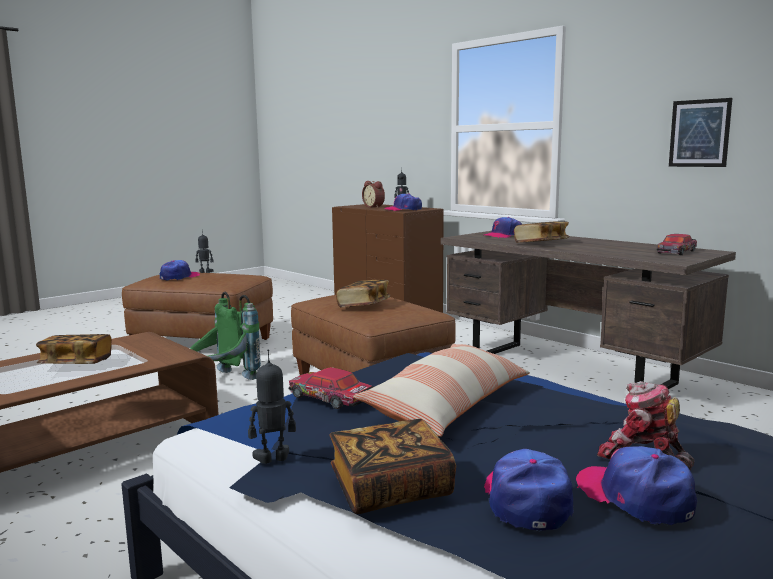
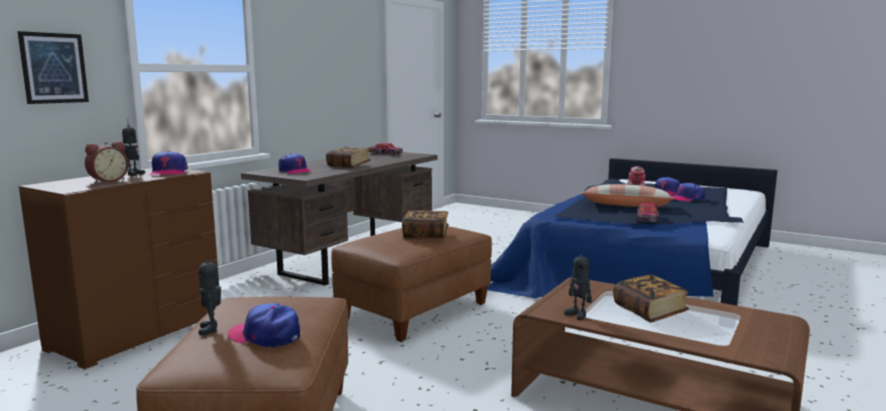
camera: 105 degrees left, 0 degrees up
green backpack [190,292,261,380] -> none
toy robot [248,349,296,464] -> toy robot moved to [564,247,592,320]
book [329,419,456,514] -> none
picture [669,98,732,167] -> picture moved to [18,31,89,104]

